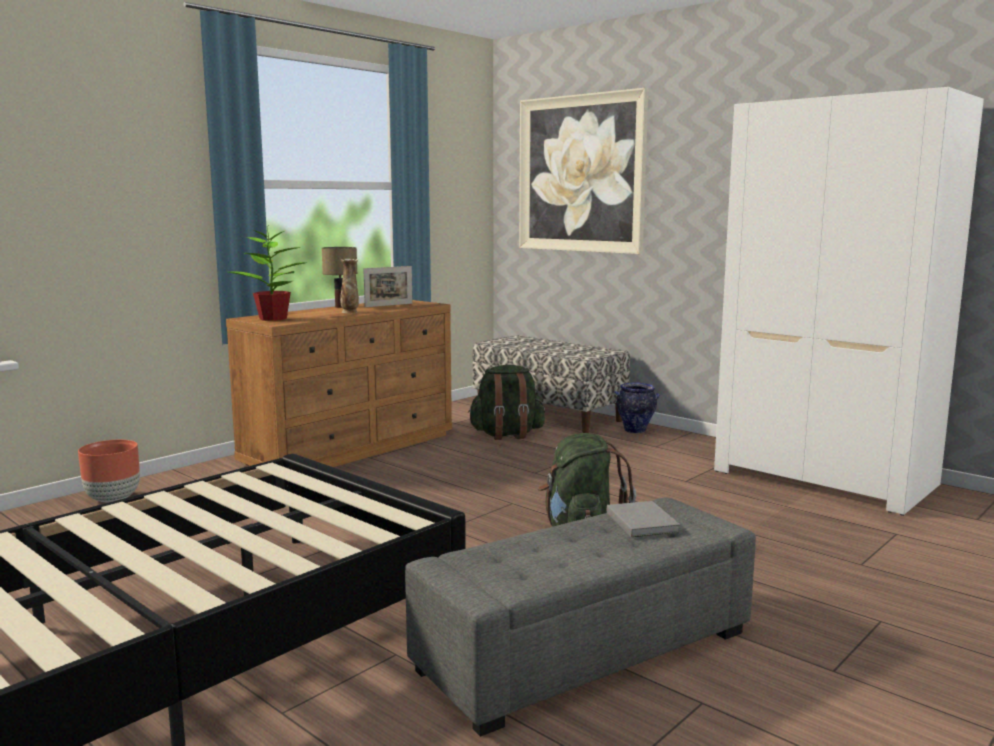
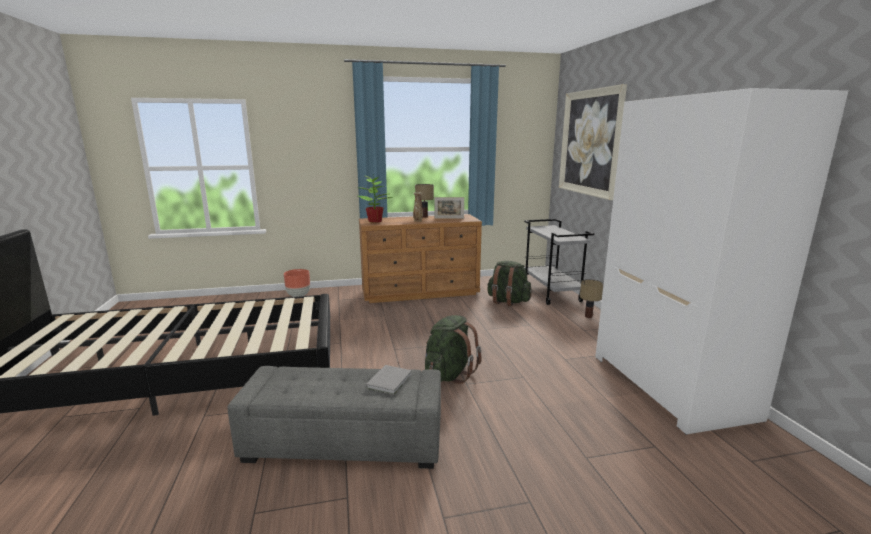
camera: 35 degrees right, 5 degrees up
bench [473,335,630,433] -> grey cart [524,219,594,305]
vase [615,382,660,433] -> table lamp [580,279,603,318]

